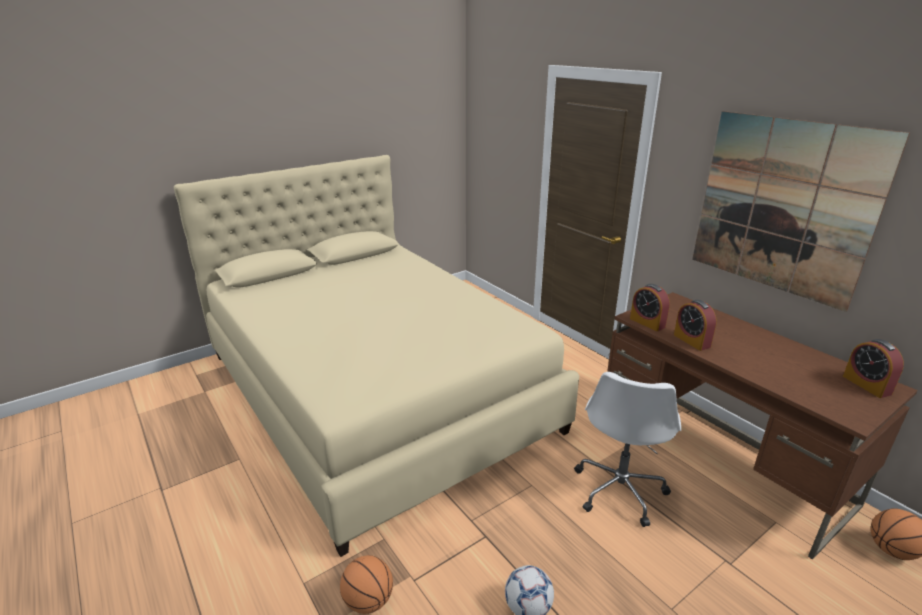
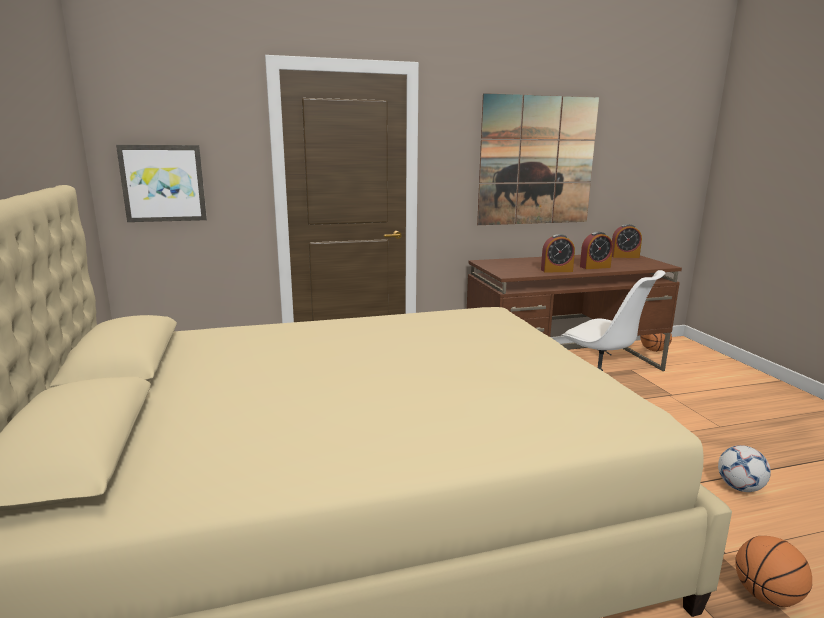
camera: 70 degrees left, 10 degrees down
alarm clock [630,284,670,331] -> alarm clock moved to [580,232,613,269]
none -> picture [116,145,207,222]

